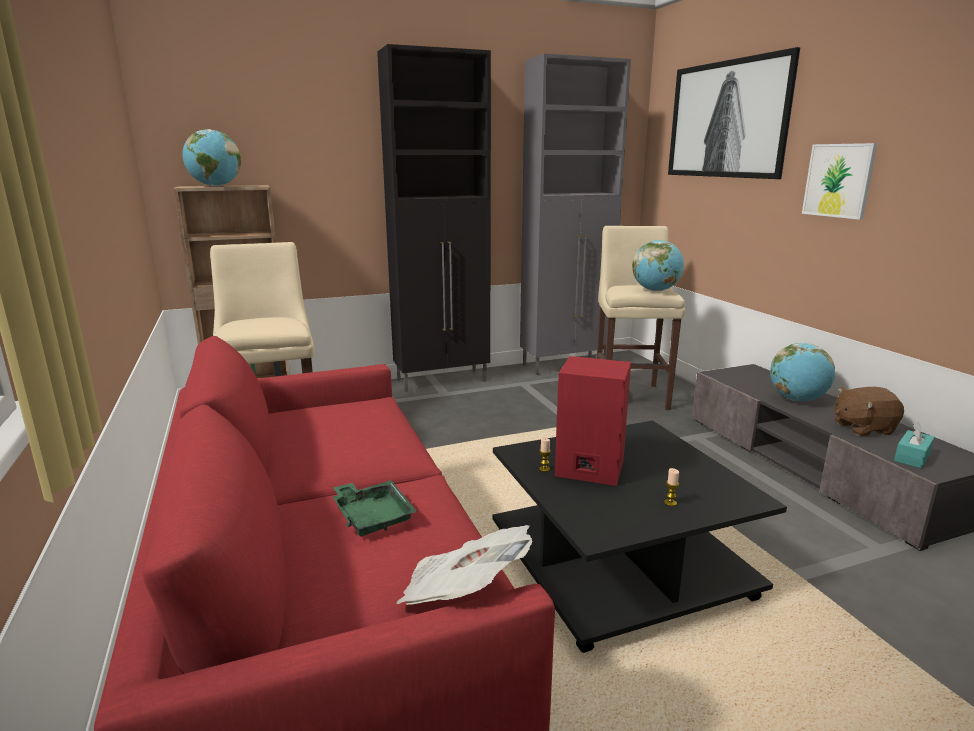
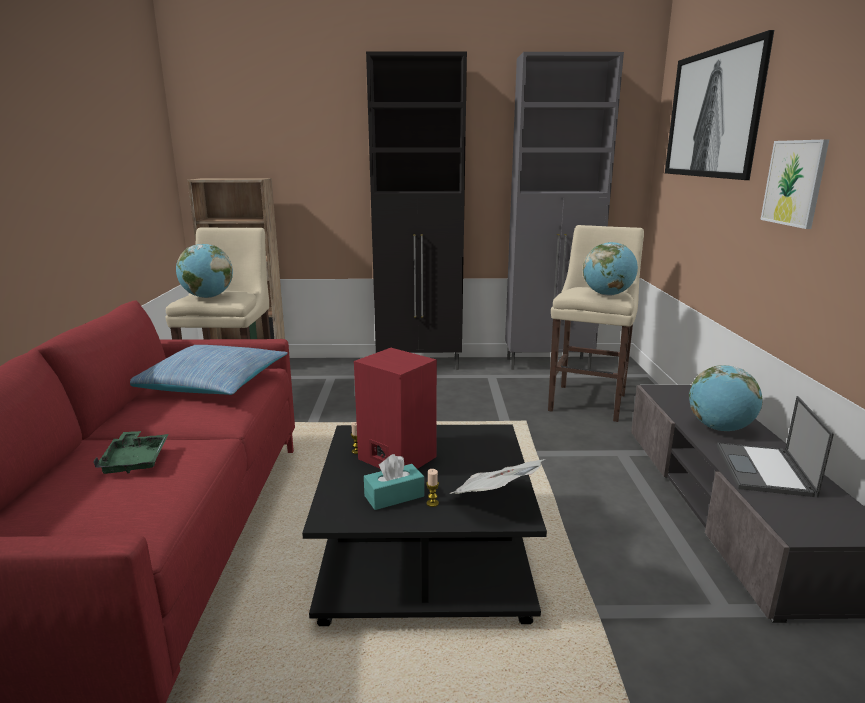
camera: 20 degrees right, 0 degrees up
globe [182,129,241,187] -> globe moved to [176,244,233,298]
newspaper [396,525,532,605] -> newspaper moved to [450,459,545,494]
brown plush toy [834,387,904,436] -> laptop [717,396,834,497]
turquoise tissue box [894,422,935,469] -> turquoise tissue box moved to [364,454,424,510]
none -> pillow [130,345,288,395]

